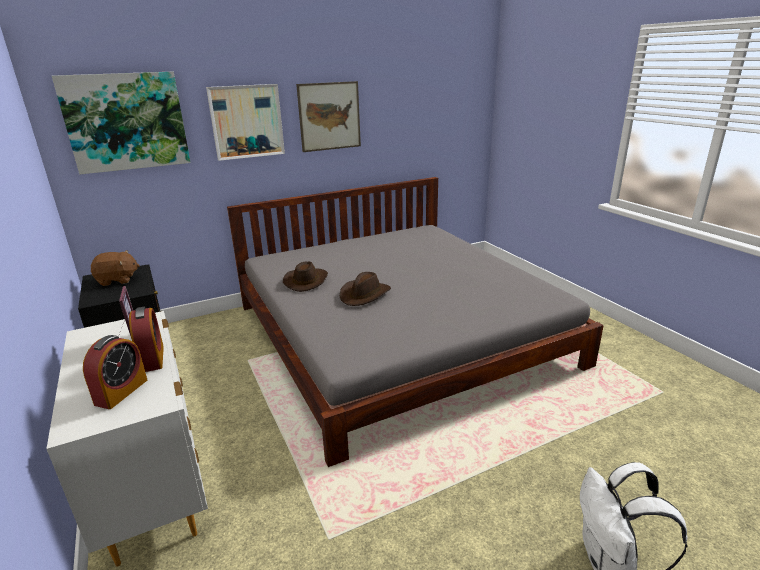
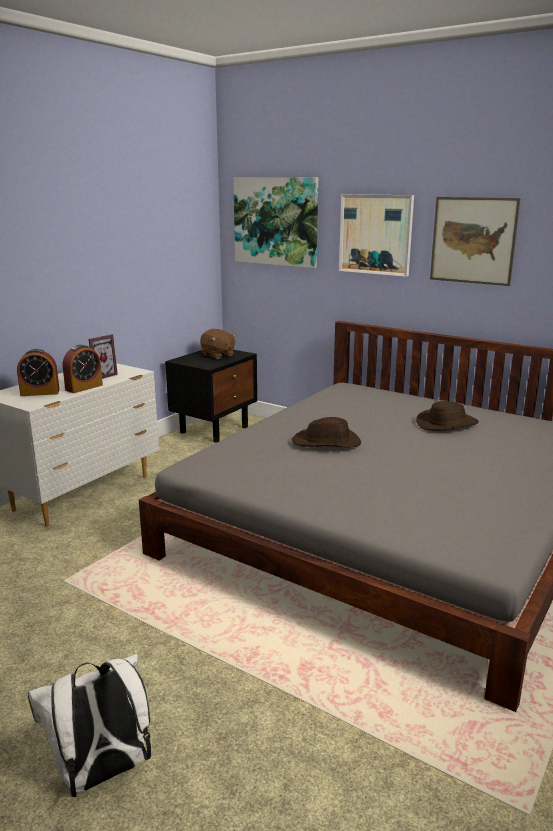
camera: 60 degrees right, 5 degrees down
brown hat [283,262,328,292] -> brown hat moved to [416,401,479,430]

